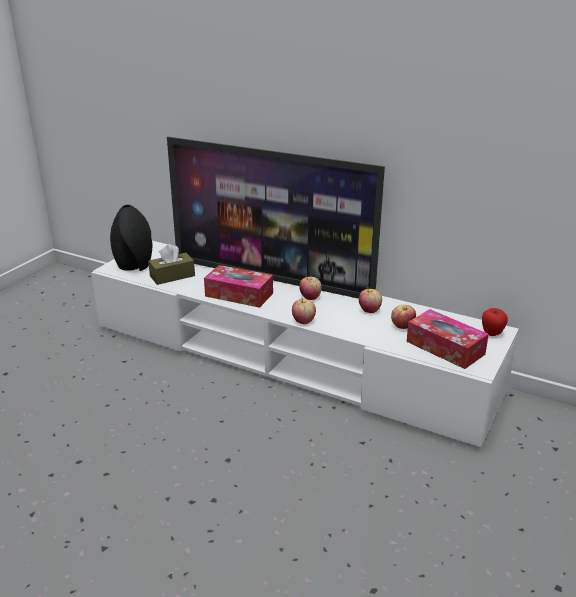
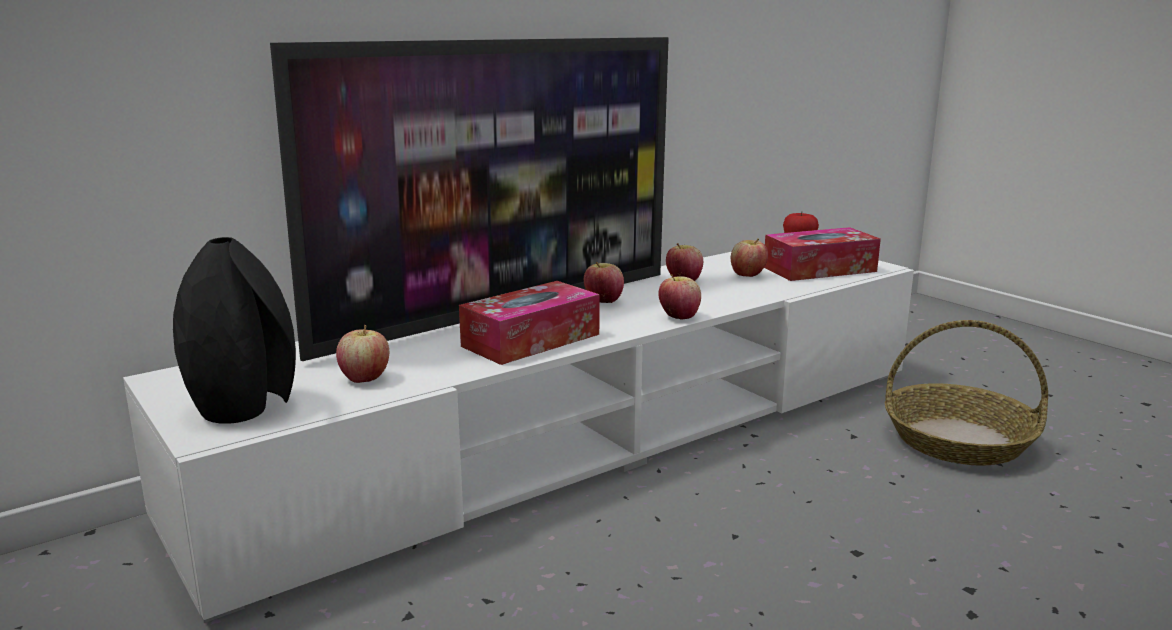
camera: 65 degrees left, 10 degrees down
brown tissue box [148,244,195,285] -> apple [336,325,389,383]
none -> basket [885,320,1048,466]

